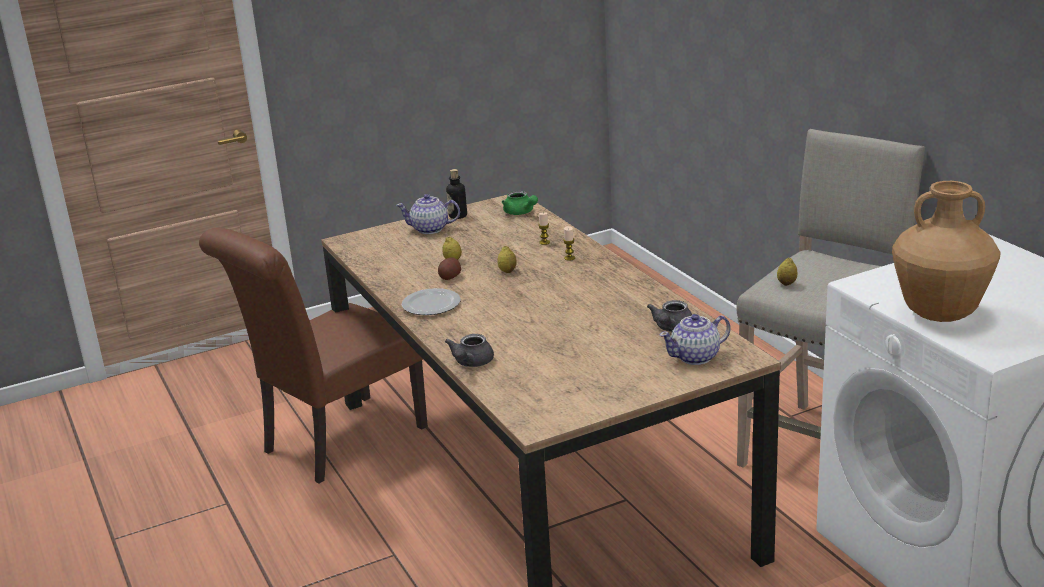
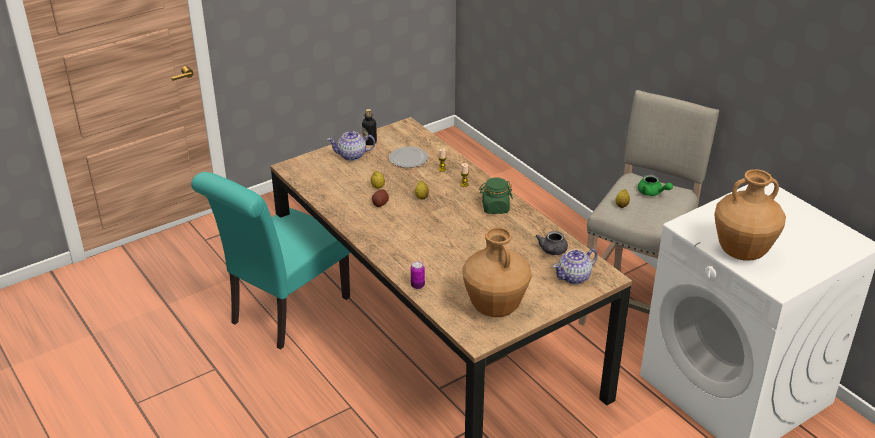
camera: 10 degrees left, 10 degrees up
brown chair [199,228,428,483] -> turquoise chair [191,172,350,350]
plate [402,288,461,315] -> plate moved to [389,147,428,168]
grey teapot [445,334,494,367] -> can [411,261,425,289]
green teapot [502,191,538,215] -> green teapot moved to [638,175,673,196]
none -> brown vase [462,227,532,317]
none -> green jar [479,177,513,214]

